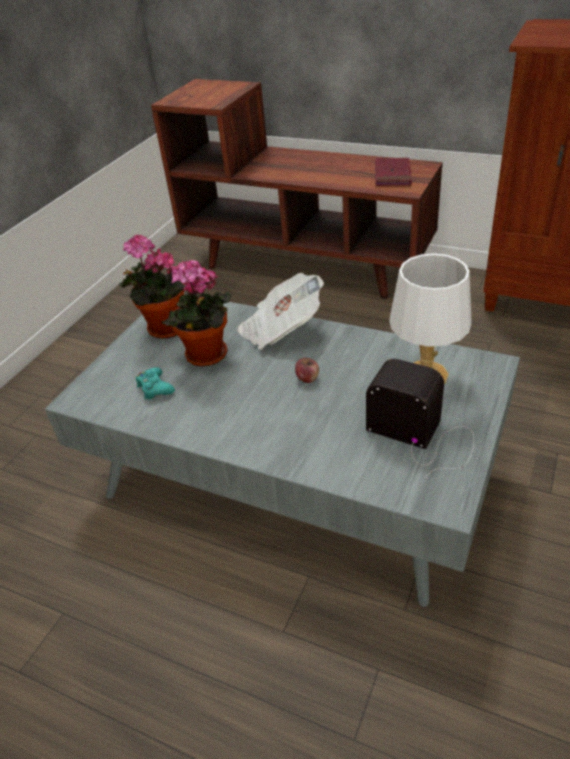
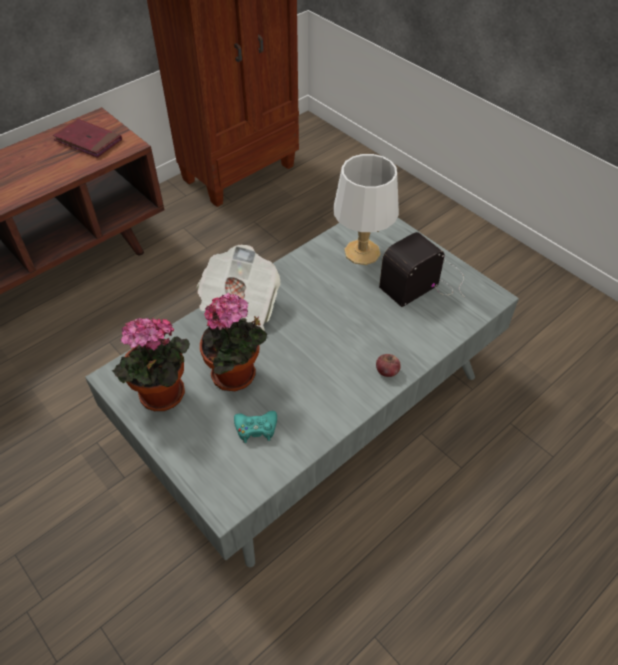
camera: 70 degrees left, 10 degrees up
apple [295,358,319,383] -> apple moved to [376,354,401,377]

